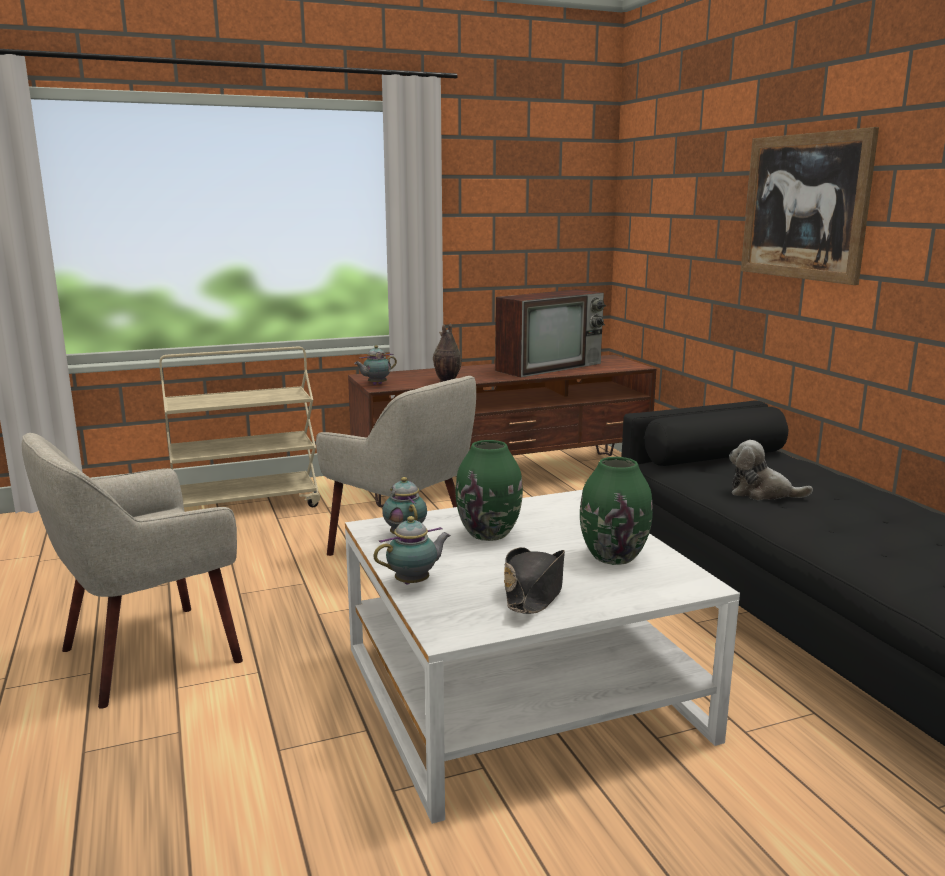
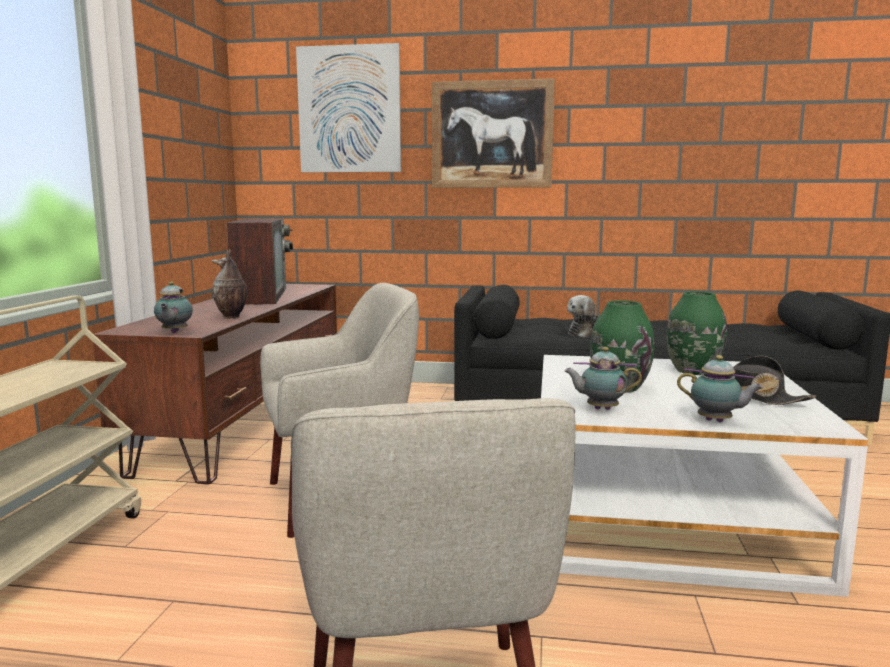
camera: 60 degrees left, 5 degrees down
teapot [374,516,451,585] -> teapot turned 120 degrees clockwise [677,355,764,422]
none -> picture [296,43,401,172]

